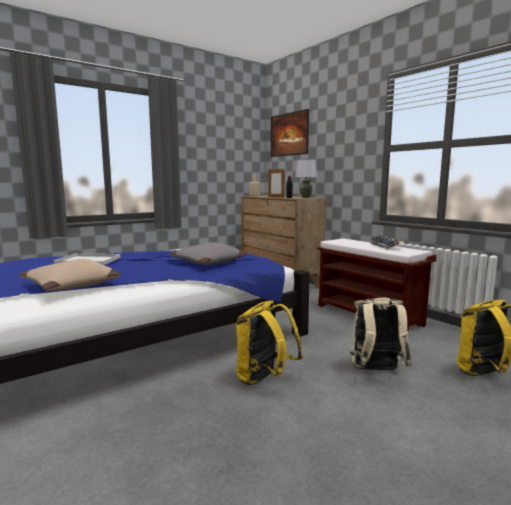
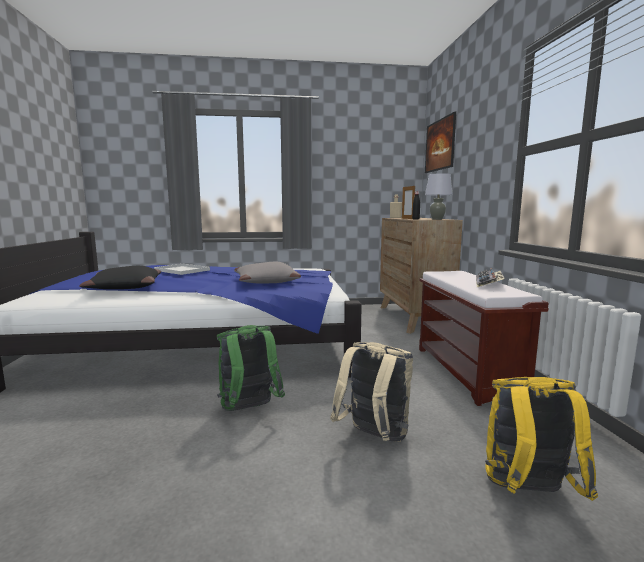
camera: 30 degrees right, 0 degrees up
beige pillow [19,259,121,291] -> black pillow [79,266,161,289]
yellow backpack [236,301,303,385] -> green backpack [217,325,285,411]

